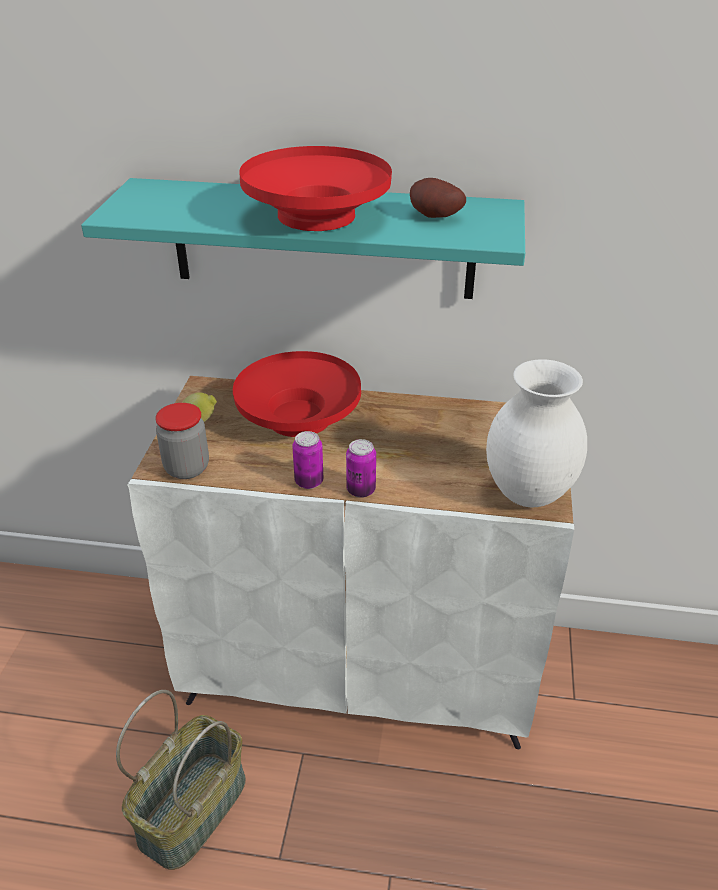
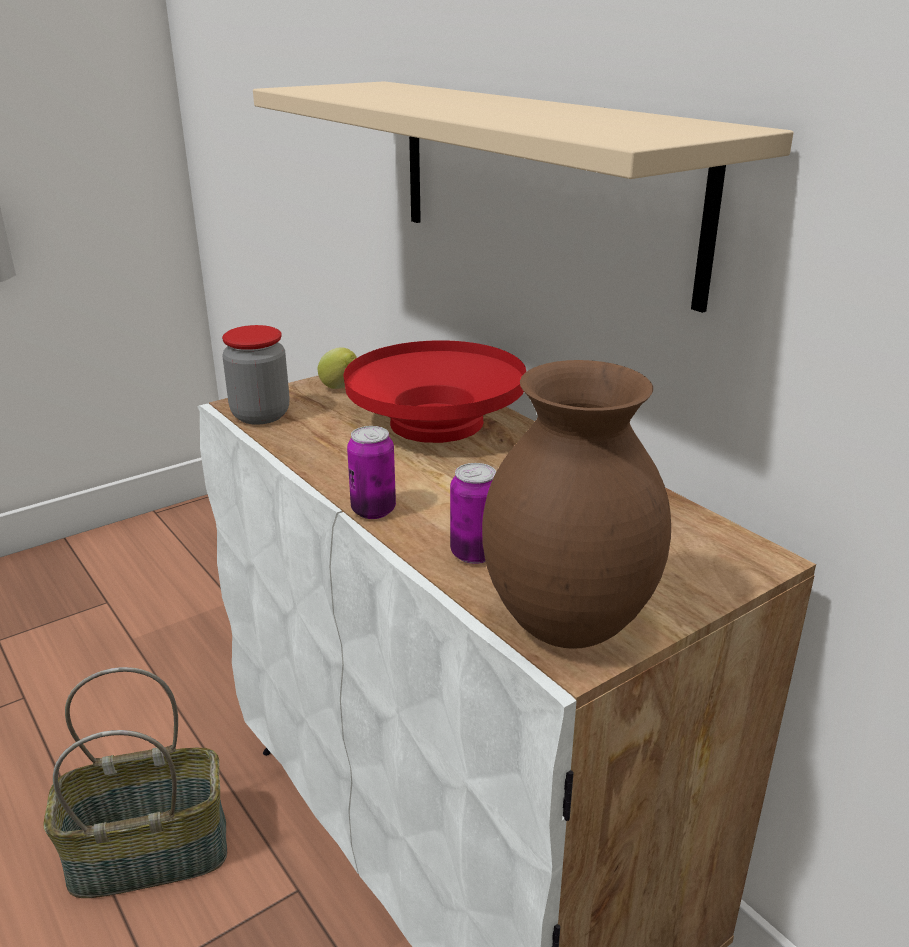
camera: 45 degrees right, 10 degrees down
turquoise shelf [81,178,525,299] -> beige shelf [253,81,793,313]
red bowl [239,146,392,231] -> none
can [292,431,323,489] -> can moved to [450,463,496,564]
potato [410,178,466,218] -> none
white vase [486,359,587,507] -> brown vase [482,360,671,649]

